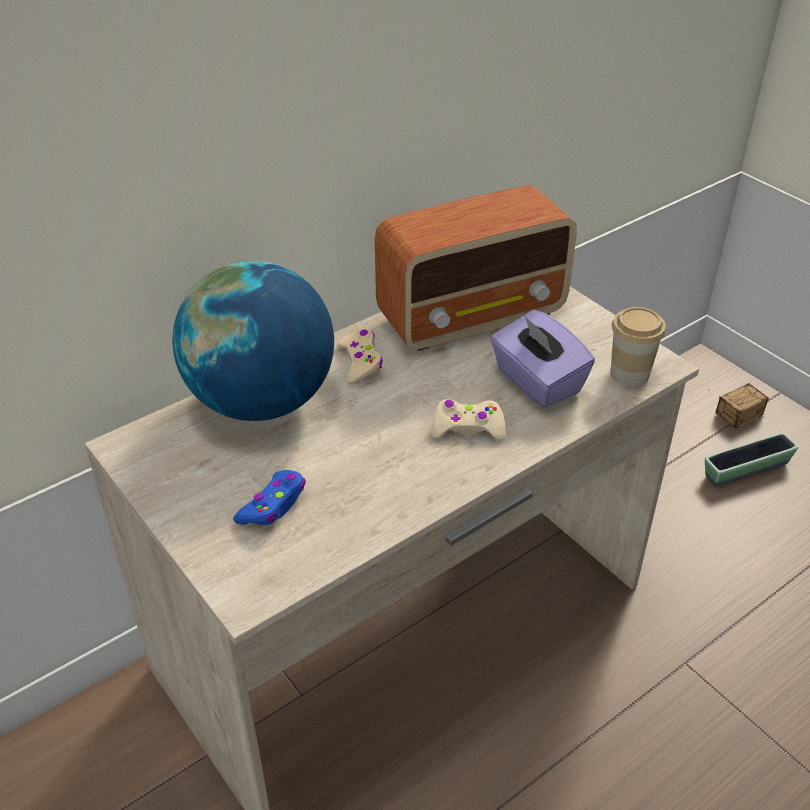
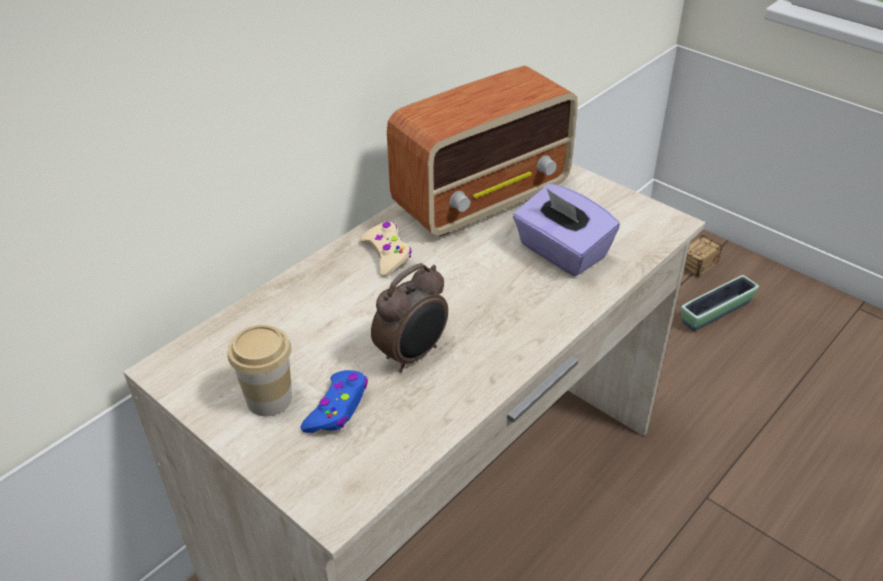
camera: 10 degrees left, 0 degrees up
globe [173,261,334,421] -> none
beige game controller [431,399,506,441] -> none
cup [610,307,666,387] -> cup moved to [227,325,292,416]
none -> alarm clock [371,263,448,372]

